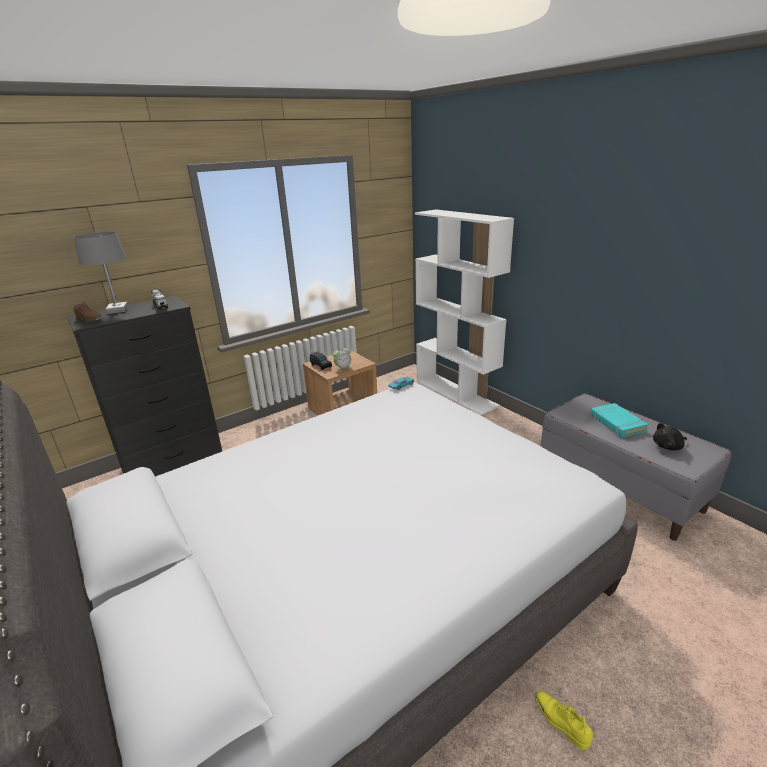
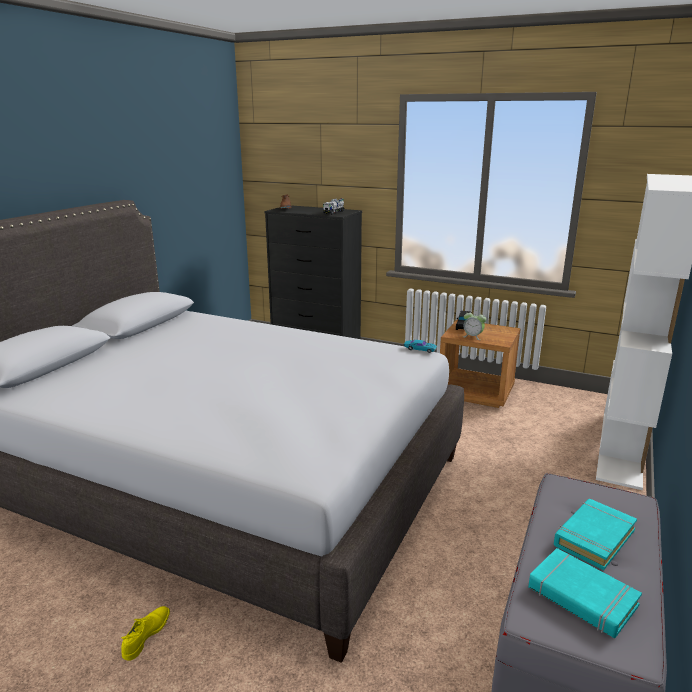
camera: 60 degrees right, 5 degrees down
grey table lamp [74,232,128,314] -> none
black plush toy [653,423,687,450] -> turquoise book [528,548,642,638]

